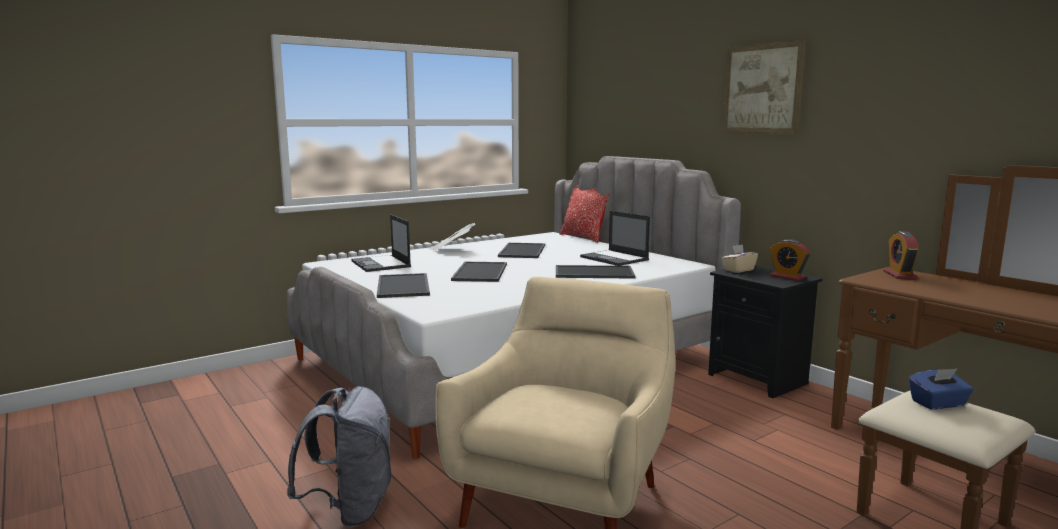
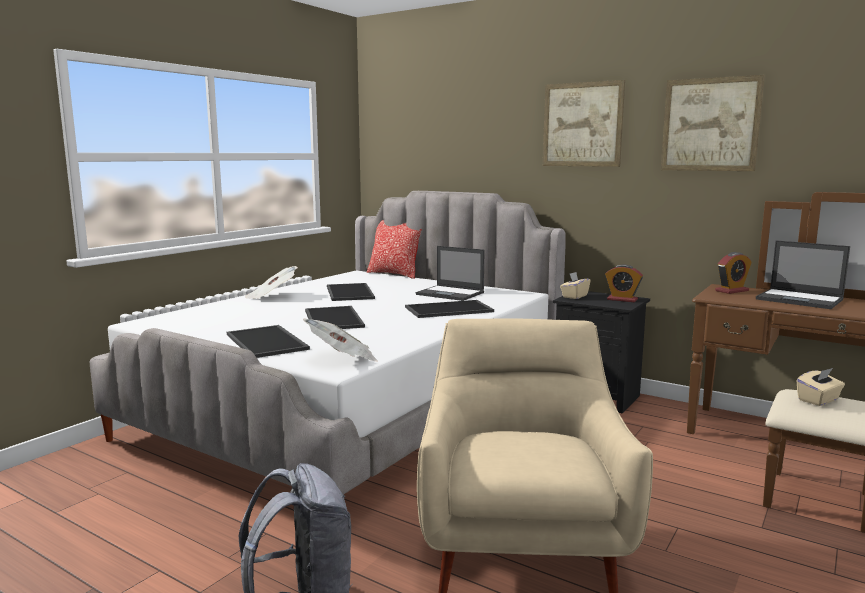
camera: 20 degrees left, 0 degrees up
laptop [351,214,411,272] -> laptop moved to [756,240,850,309]
alarm clock [883,231,919,279] -> alarm clock turned 105 degrees counterclockwise [715,252,752,294]
blue tissue box [909,368,974,410] -> beige tissue box [797,368,845,406]
none -> newspaper [303,319,378,361]
none -> picture [661,75,765,171]

